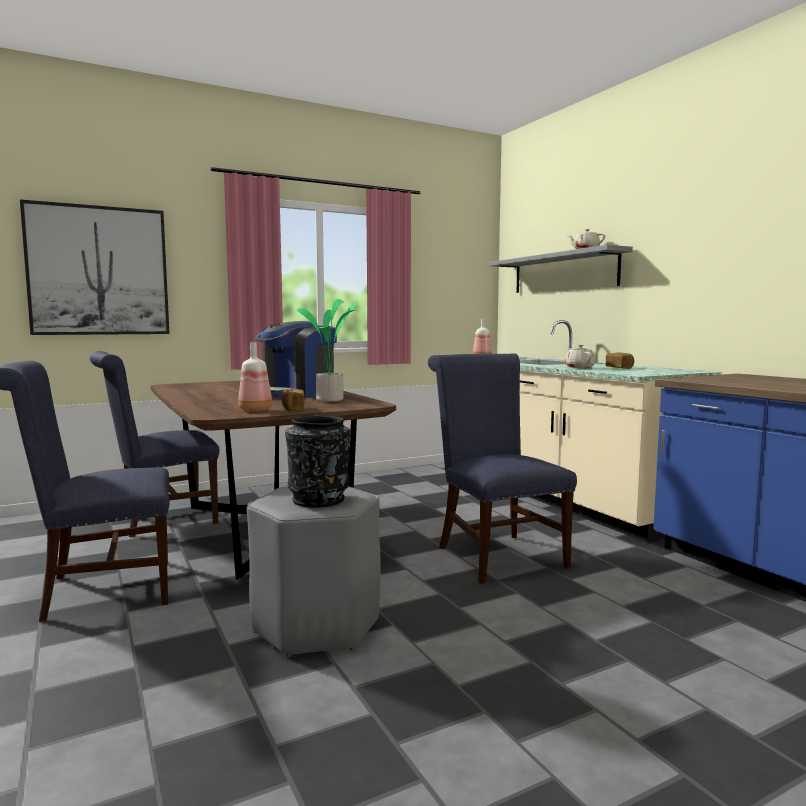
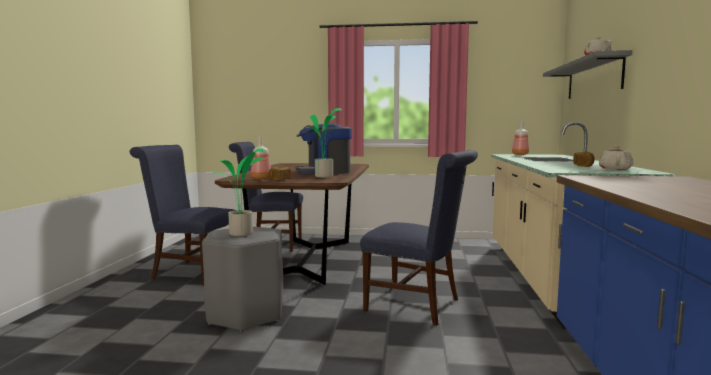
camera: 35 degrees right, 0 degrees up
picture [20,199,170,335] -> none
black vase [285,415,351,508] -> potted plant [209,148,264,236]
blue chair [428,353,577,584] -> blue chair turned 105 degrees clockwise [360,150,478,326]
beige teapot [565,345,596,368] -> beige teapot moved to [599,146,633,170]

